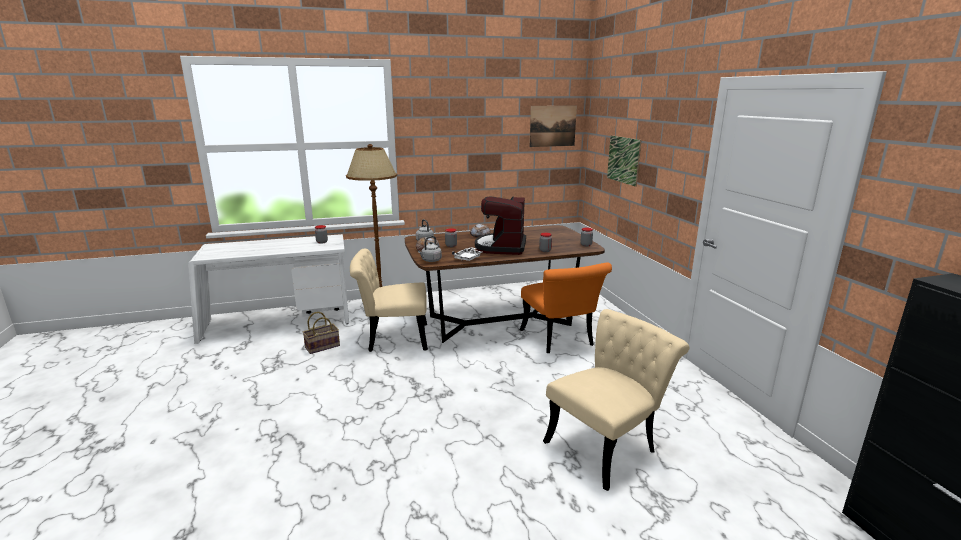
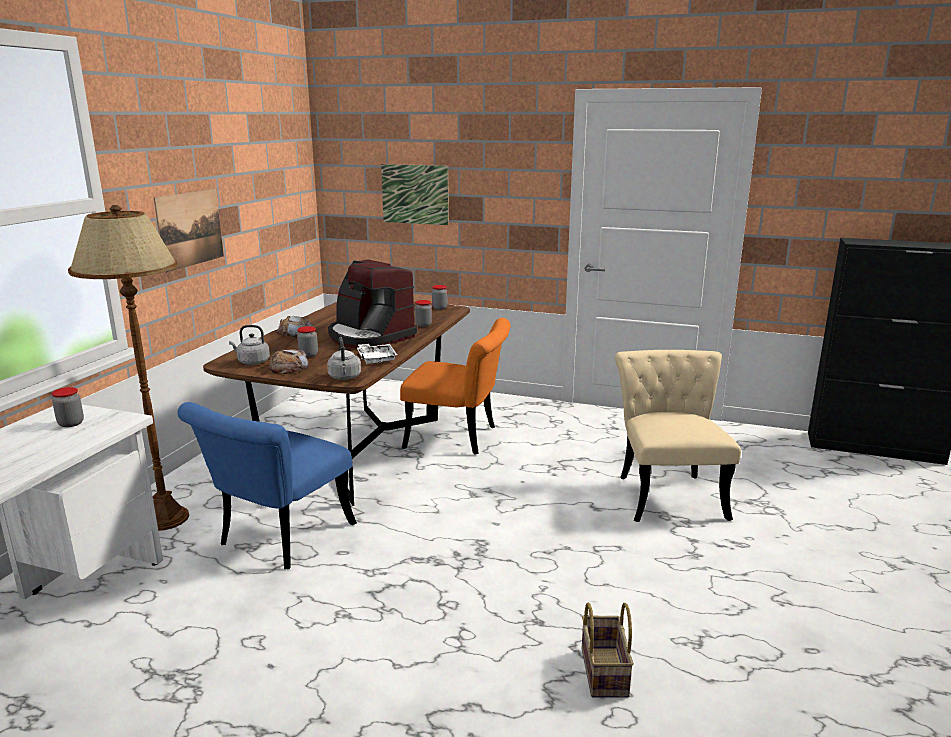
camera: 55 degrees left, 0 degrees up
basket [303,312,340,354] -> basket moved to [582,603,634,698]
beige chair [350,248,428,352] -> blue chair [178,402,357,569]
picture [529,105,577,147] -> picture moved to [153,189,224,273]

